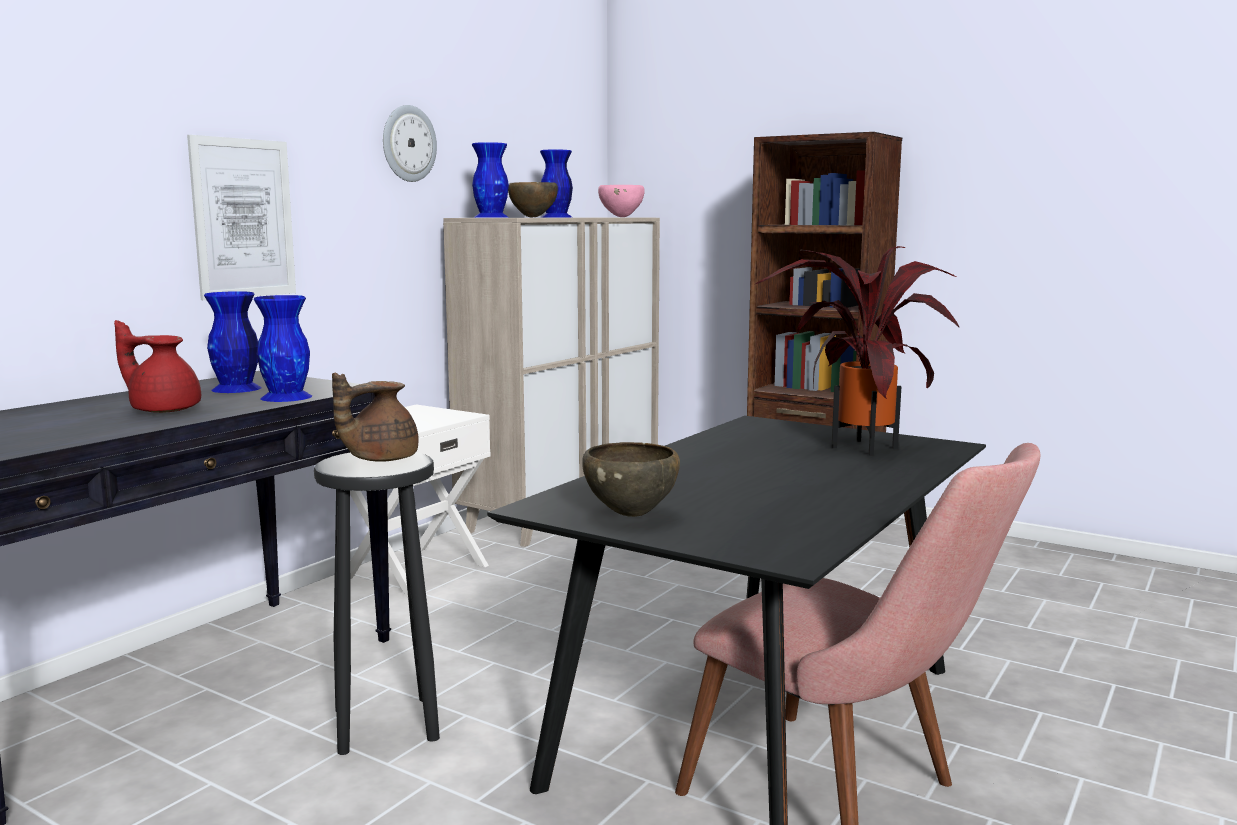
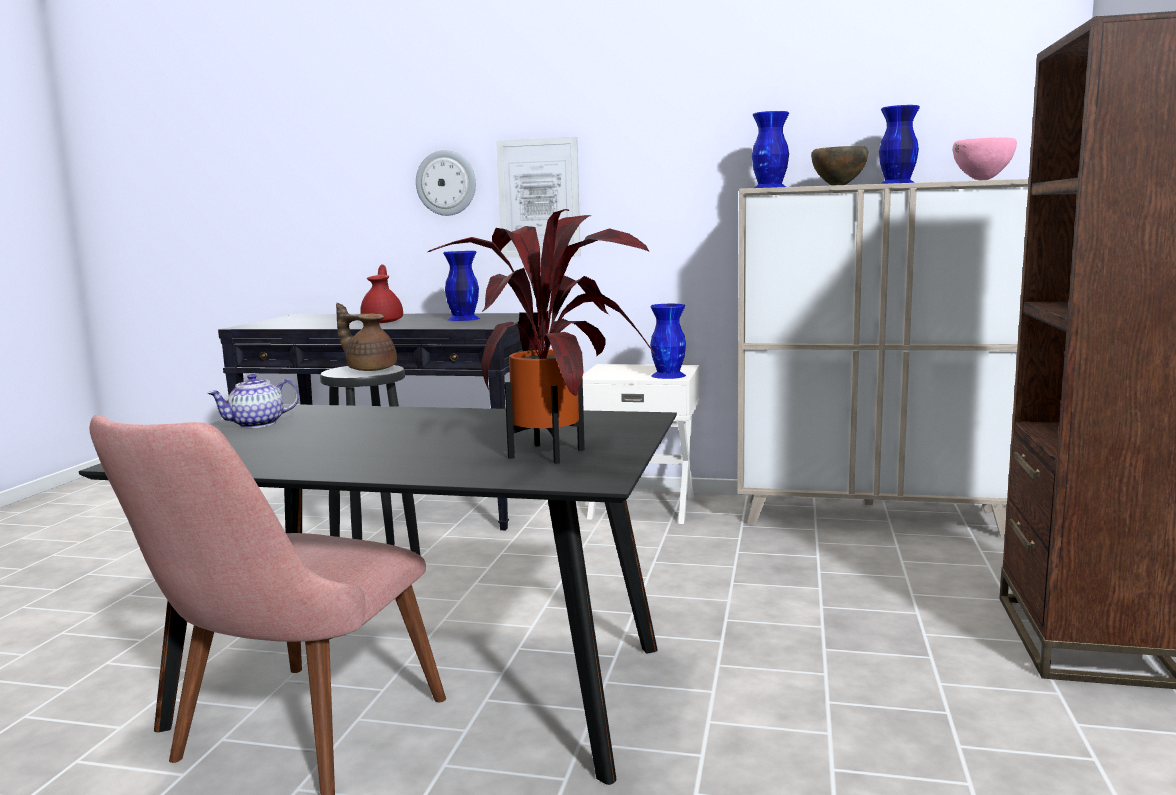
camera: 70 degrees right, 0 degrees up
blue vase [253,295,312,402] -> blue vase moved to [650,304,686,379]
wall clock [383,105,437,182] -> wall clock moved to [416,150,476,216]
brown bowl [582,442,680,517] -> teapot [207,374,299,428]

